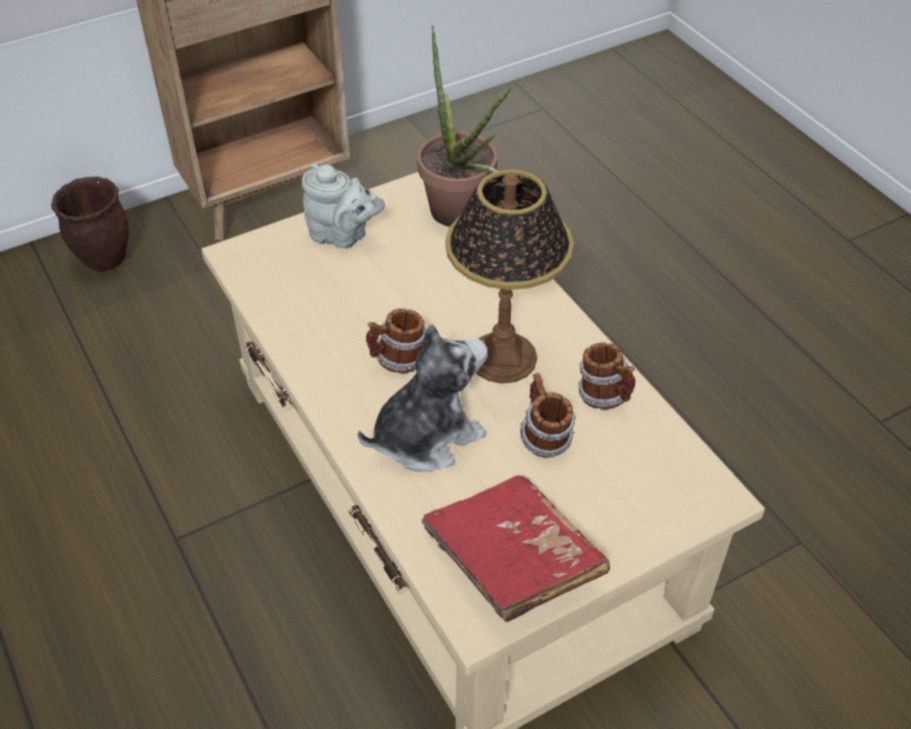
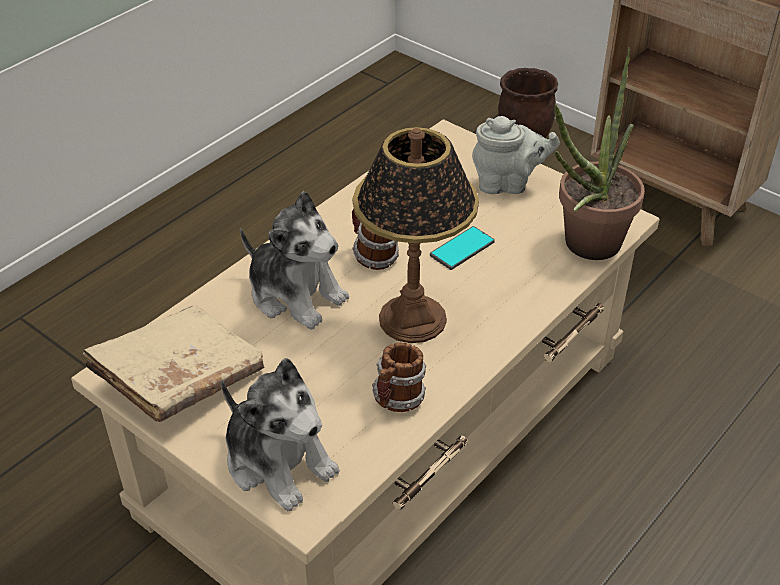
camera: 70 degrees right, 5 degrees down
grey teapot [302,164,385,248] -> grey teapot turned 90 degrees counterclockwise [472,116,560,194]
red book [422,475,610,623] -> beige book [82,305,264,422]
mug [520,373,576,458] -> none
none -> plush toy [221,358,339,511]
none -> phone [430,226,495,270]

